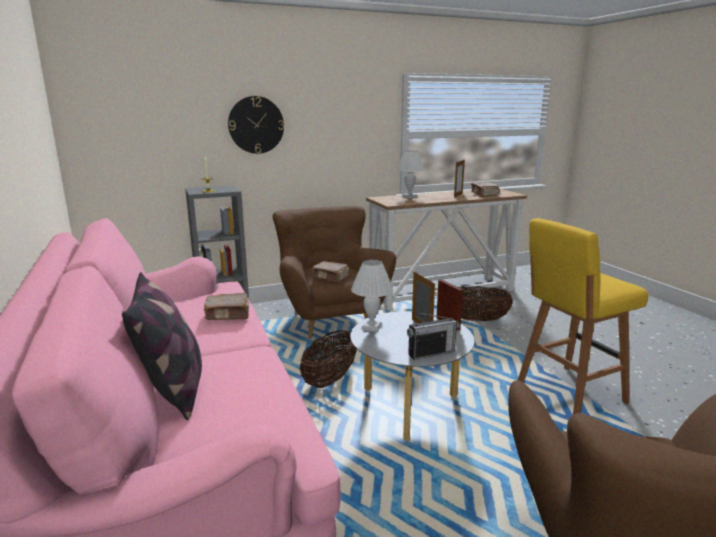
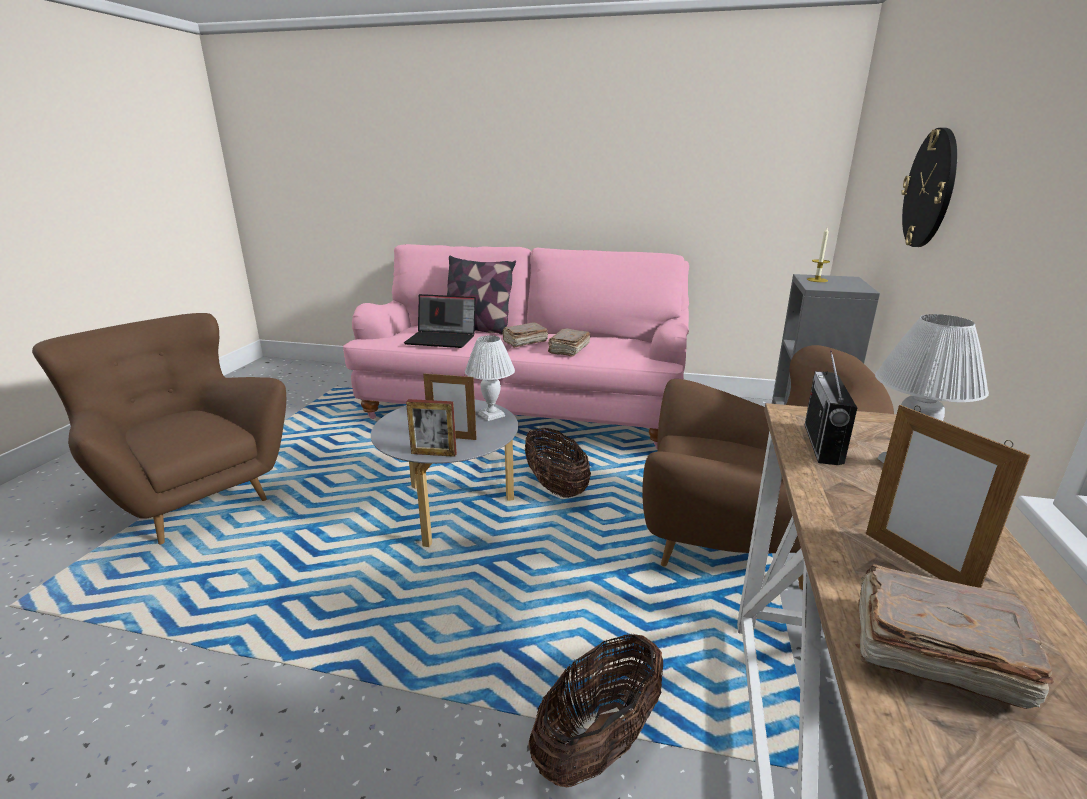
camera: 125 degrees right, 5 degrees up
brown book [311,261,349,282] -> brown book moved to [502,322,548,348]
radio [407,313,459,360] -> radio moved to [805,350,857,465]
yellow stool [518,218,649,415] -> none
none -> laptop [404,294,476,348]

